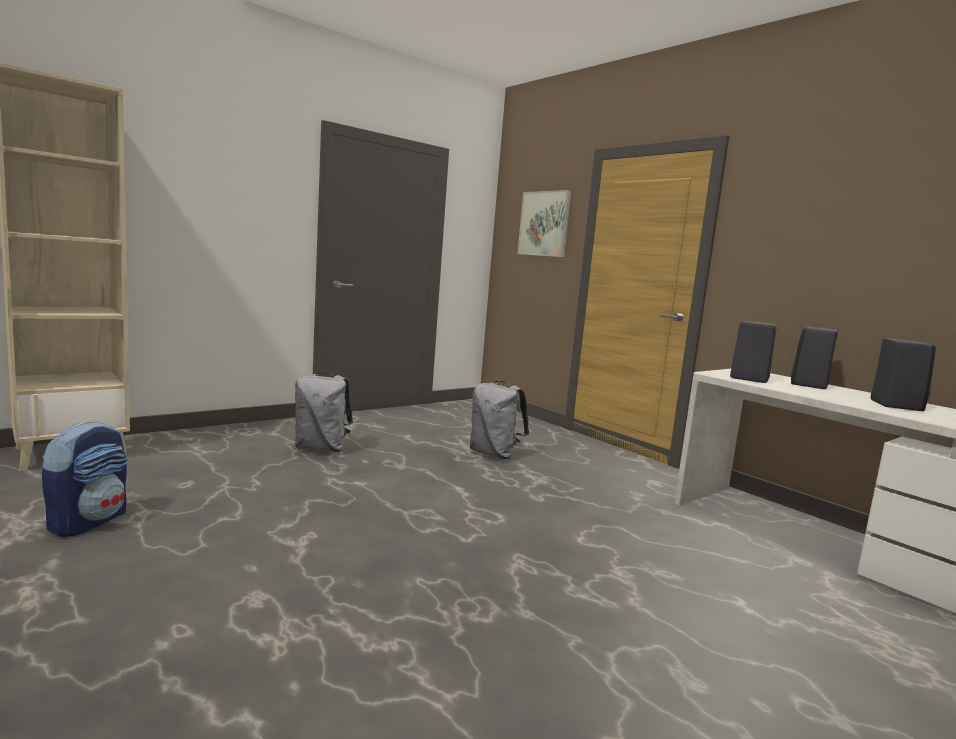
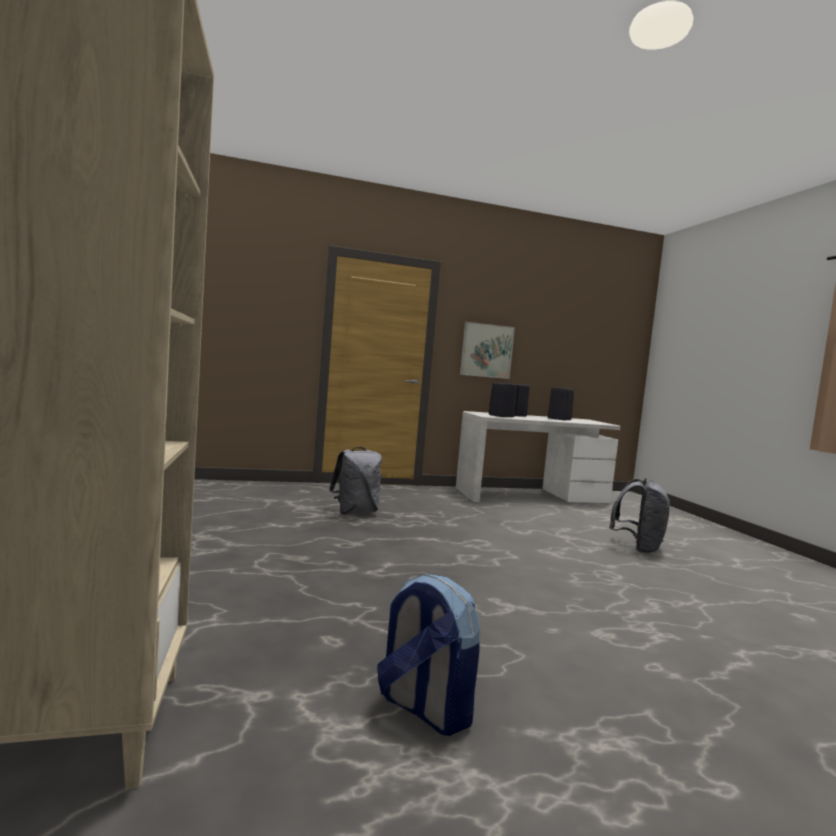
camera: 65 degrees left, 5 degrees down
grey backpack [295,372,353,452] -> grey backpack moved to [609,478,671,553]
picture [518,190,571,257] -> picture moved to [460,322,515,379]

